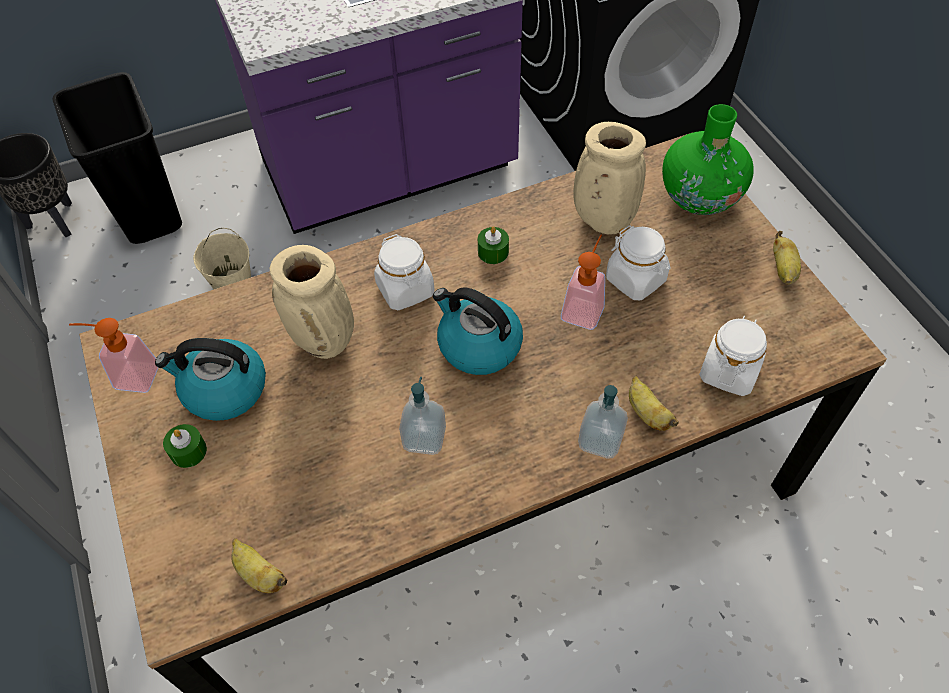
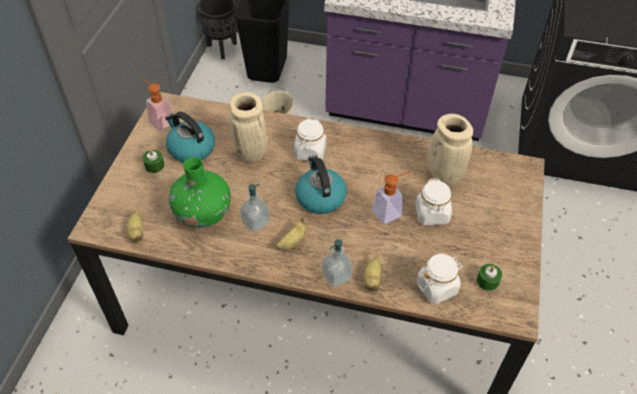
camera: 35 degrees right, 5 degrees down
green candle [478,226,509,264] -> green candle moved to [477,264,502,291]
green vase [662,104,754,215] -> green vase moved to [169,157,231,228]
banana [773,231,801,285] -> banana moved to [276,217,306,250]

